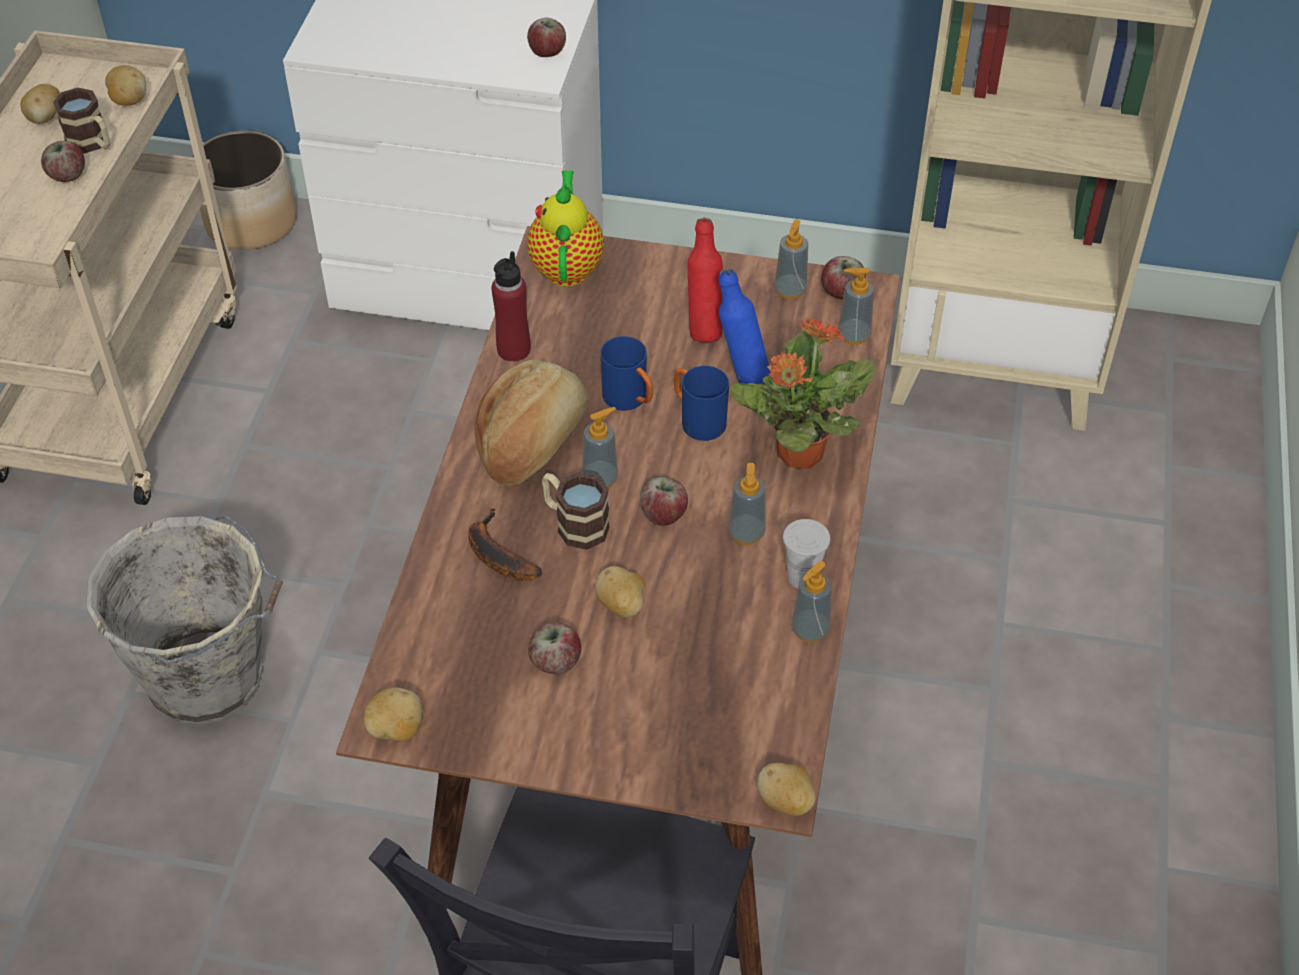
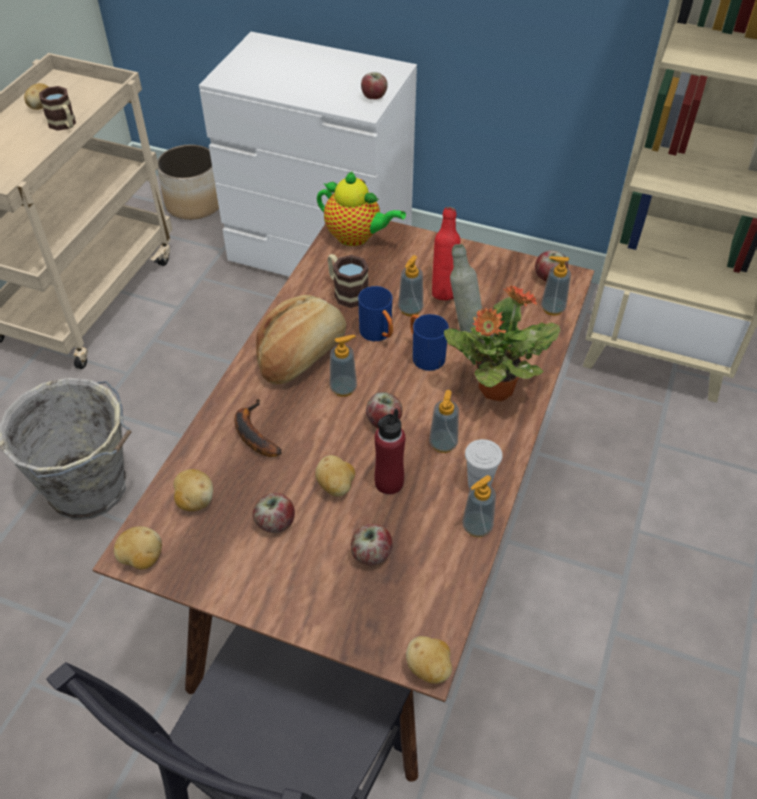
camera: 10 degrees right, 0 degrees up
apple [41,141,85,182] -> apple moved to [351,524,393,565]
potato [105,65,146,106] -> potato moved to [173,469,213,511]
red bottle [491,251,530,362] -> red bottle moved to [375,408,405,495]
teapot [527,170,604,287] -> teapot turned 105 degrees clockwise [317,171,406,246]
mug [542,472,610,550] -> mug moved to [328,254,369,308]
blue bottle [719,269,770,384] -> grey bottle [450,244,482,332]
soap dispenser [774,219,808,299] -> soap dispenser moved to [398,255,423,316]

